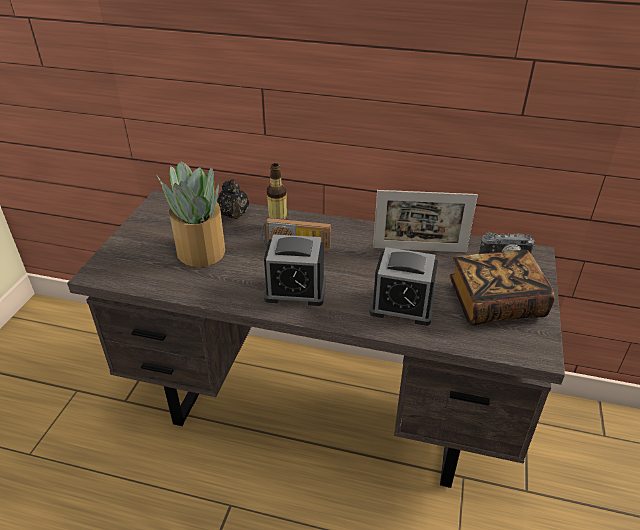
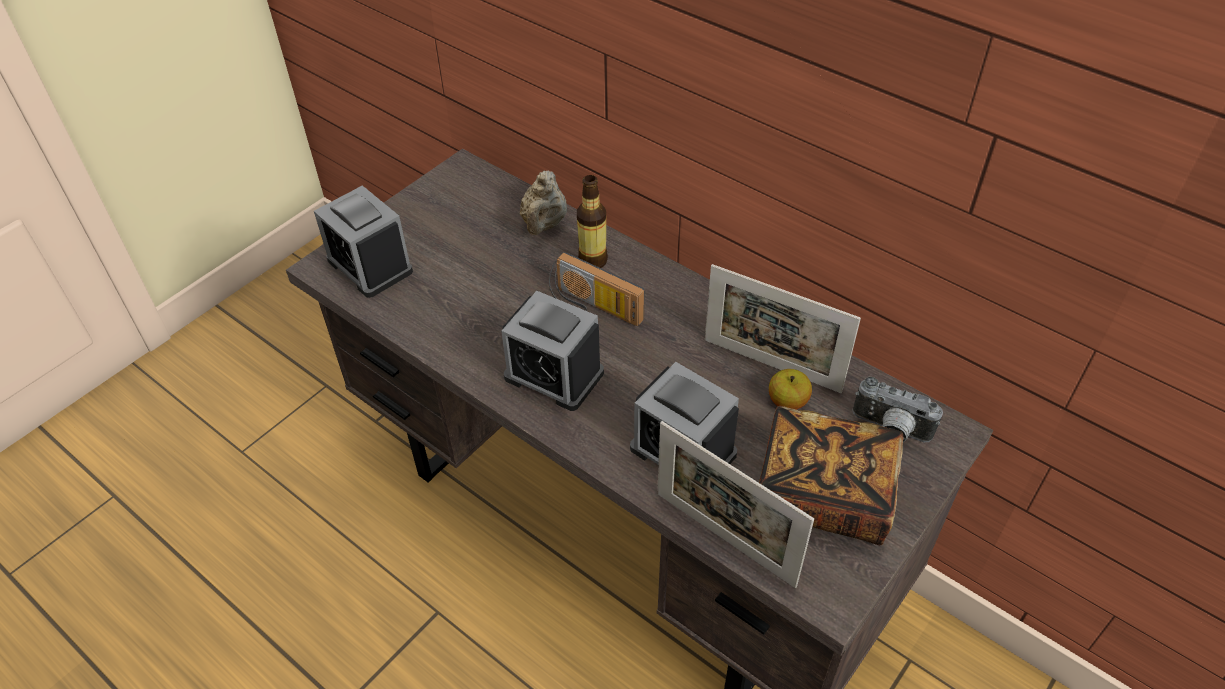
camera: 25 degrees right, 10 degrees up
potted plant [157,161,225,267] -> none
black teapot [217,179,249,219] -> beige teapot [520,171,567,235]
none -> alarm clock [314,185,413,298]
none -> picture frame [657,421,814,588]
none -> apple [769,369,812,410]

